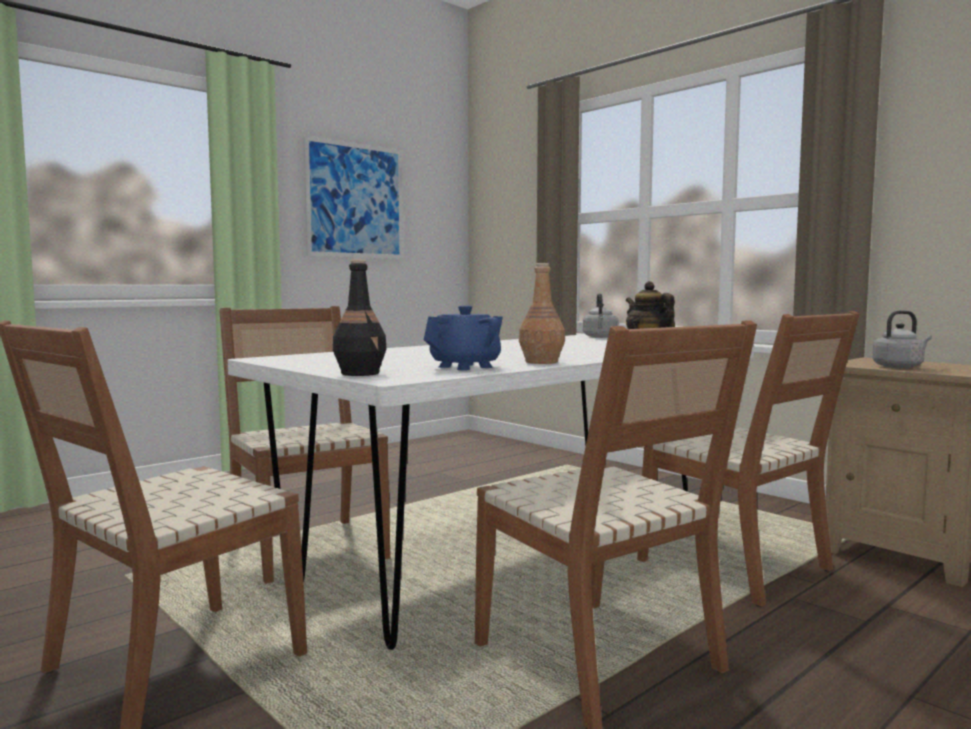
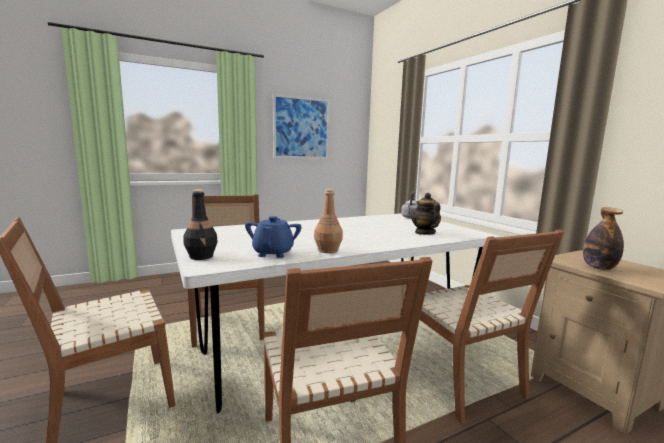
camera: 15 degrees right, 5 degrees up
blue teapot [424,306,503,370] -> blue teapot turned 60 degrees counterclockwise [245,216,301,258]
grey kettle [872,310,932,368] -> bottle [583,207,624,270]

